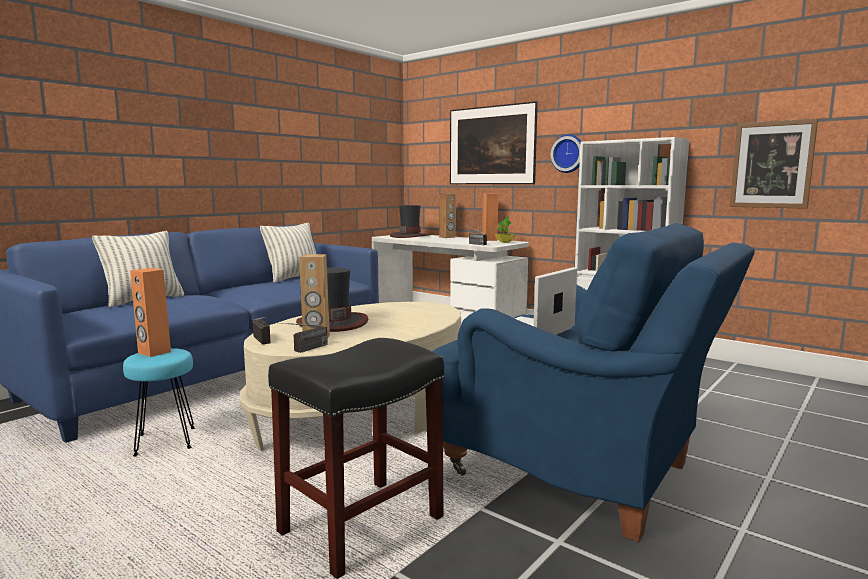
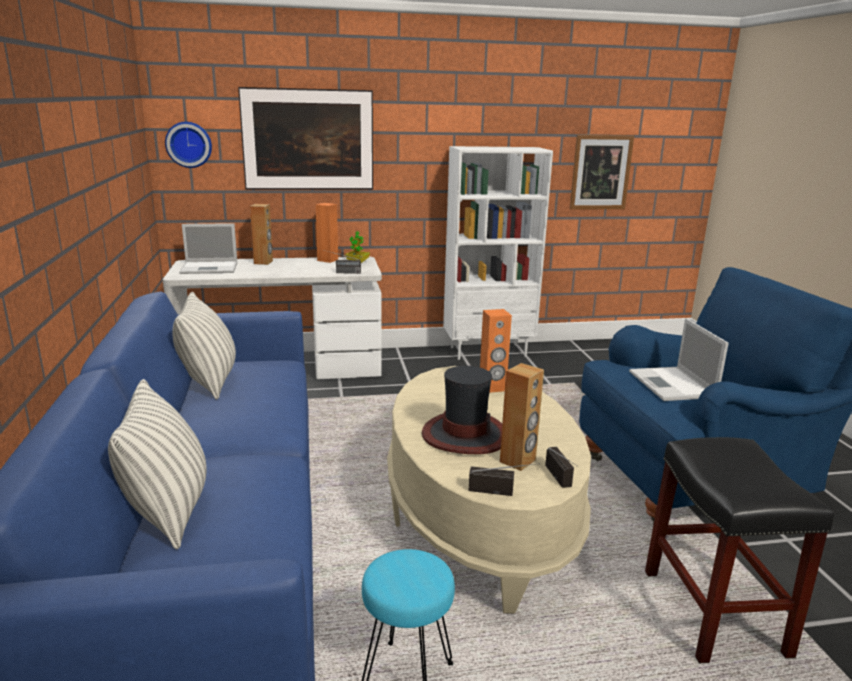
camera: 50 degrees left, 10 degrees up
orange speaker [130,268,171,357] -> orange speaker moved to [480,309,512,393]
hat [390,205,430,238] -> laptop [179,223,237,274]
wall clock [551,134,582,173] -> wall clock moved to [165,122,212,168]

